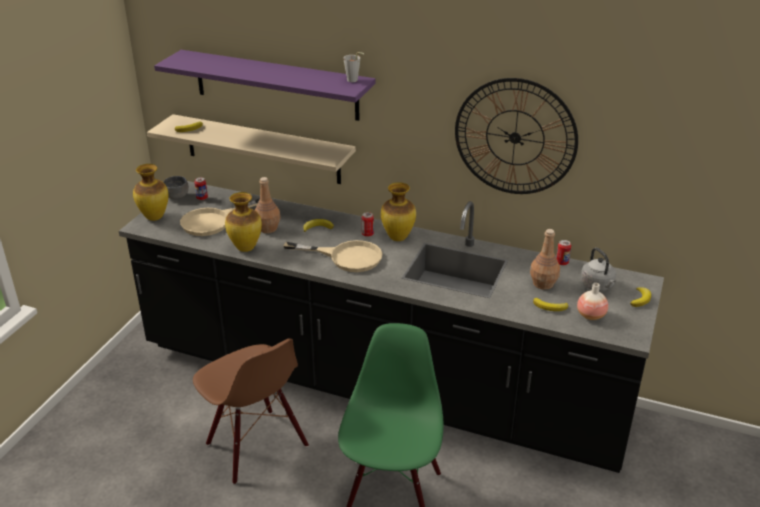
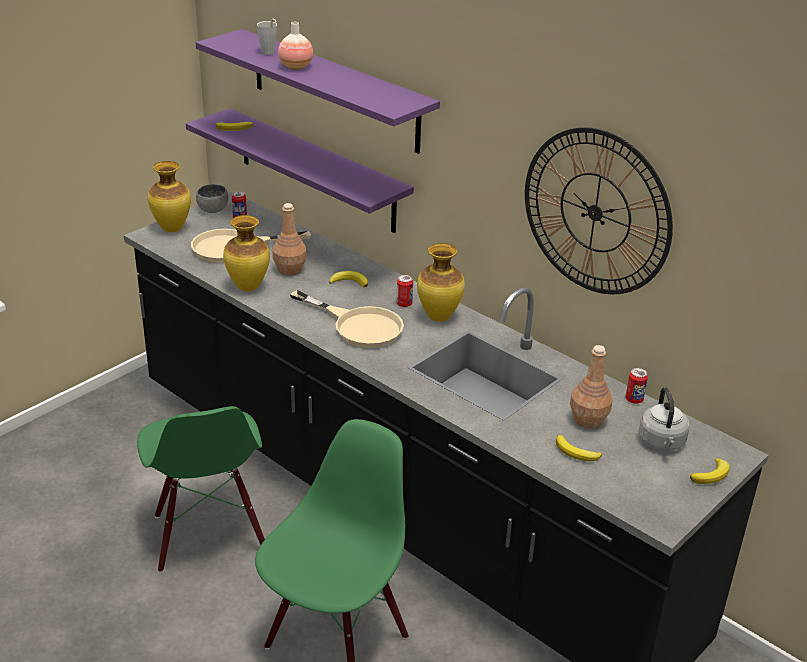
camera: 20 degrees right, 0 degrees up
beige shelf [147,114,356,184] -> purple shelf [186,108,414,233]
brown chair [193,338,309,485] -> green chair [137,406,265,572]
grey cup [343,52,364,82] -> grey cup moved to [257,19,277,55]
vase [577,283,608,320] -> vase moved to [278,22,313,70]

